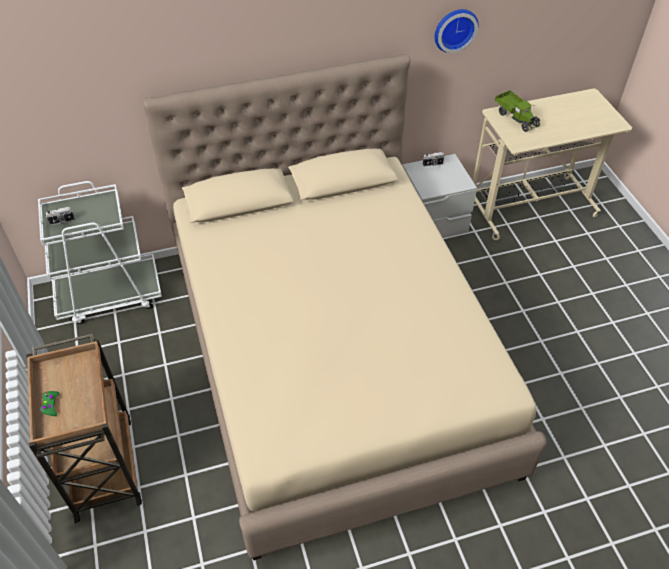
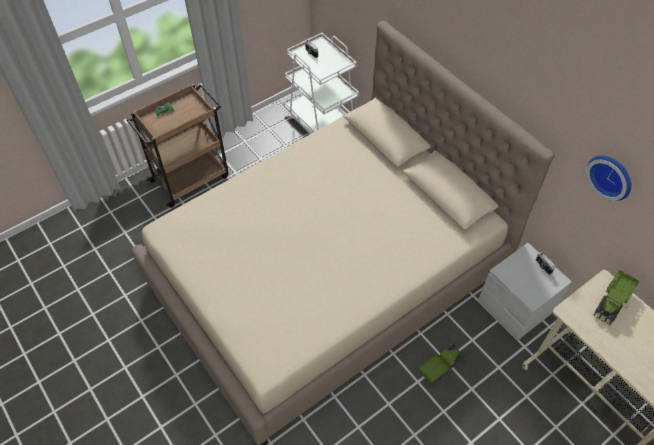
camera: 70 degrees right, 5 degrees up
none -> toy truck [419,345,465,383]

